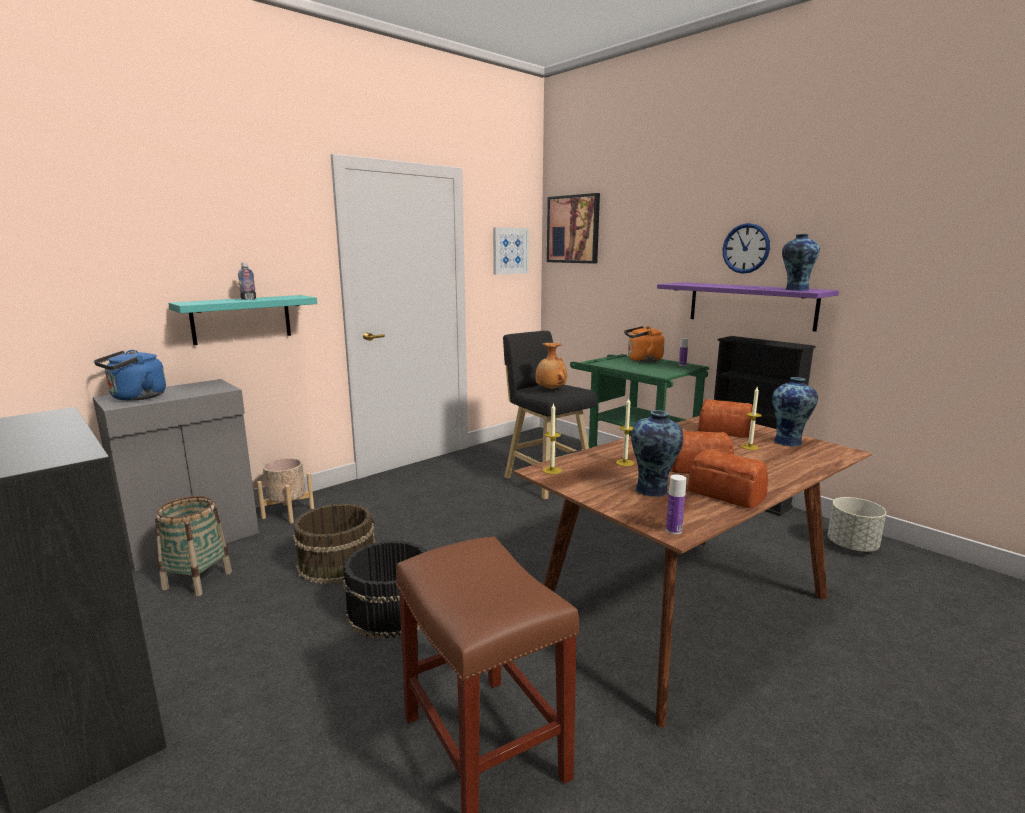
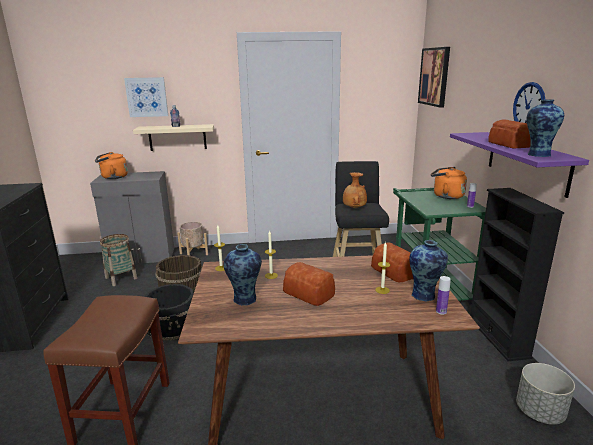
camera: 35 degrees right, 5 degrees up
blue kettle [94,350,166,401] -> orange kettle [95,152,128,179]
turquoise shelf [168,295,317,345] -> beige shelf [133,124,214,151]
picture [493,227,529,275] -> picture moved to [124,77,168,117]
bottle [666,474,686,534] -> bottle moved to [436,276,451,315]
bread [688,449,768,508] -> bread moved to [488,119,531,149]

